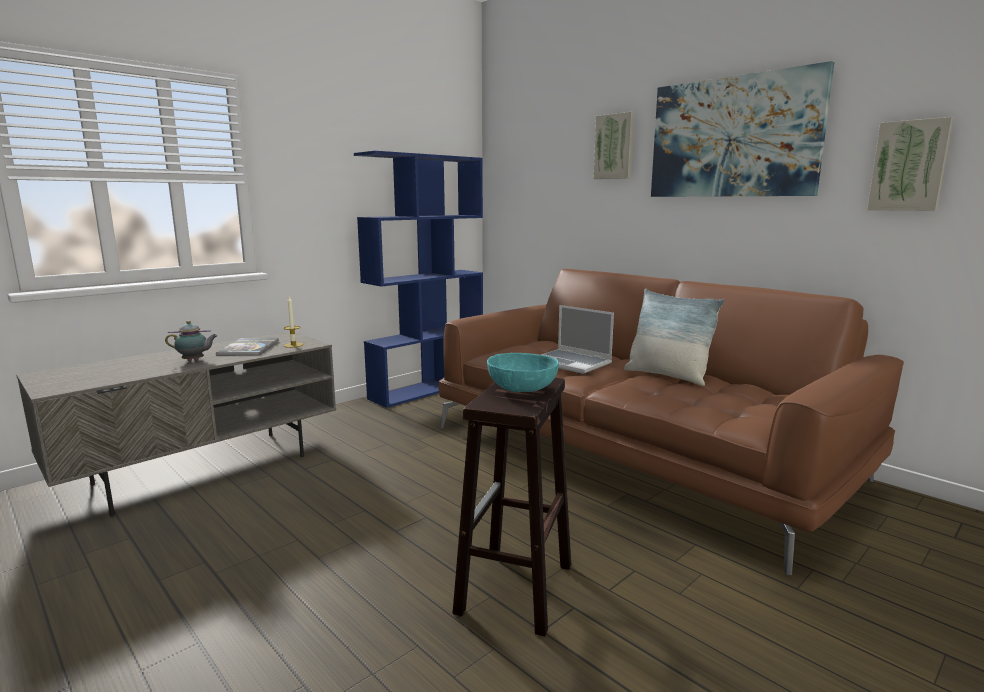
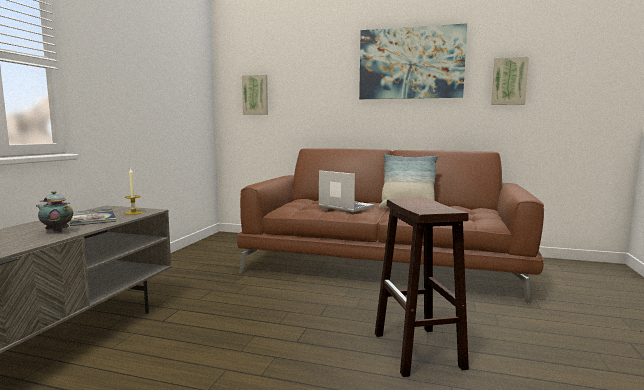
camera: 30 degrees left, 5 degrees down
teapot [165,321,218,361] -> teapot turned 120 degrees counterclockwise [36,191,73,232]
blue bookcase [354,151,483,408] -> none
turquoise bowl [487,353,559,392] -> none
laptop [541,305,614,374] -> laptop turned 150 degrees counterclockwise [318,170,375,212]
picture [594,112,635,179] -> picture moved to [242,75,268,115]

